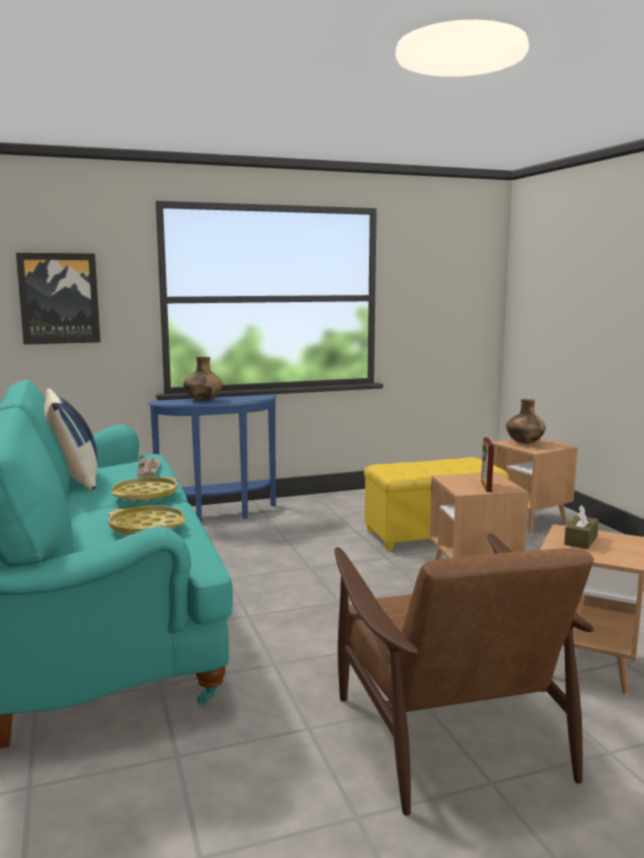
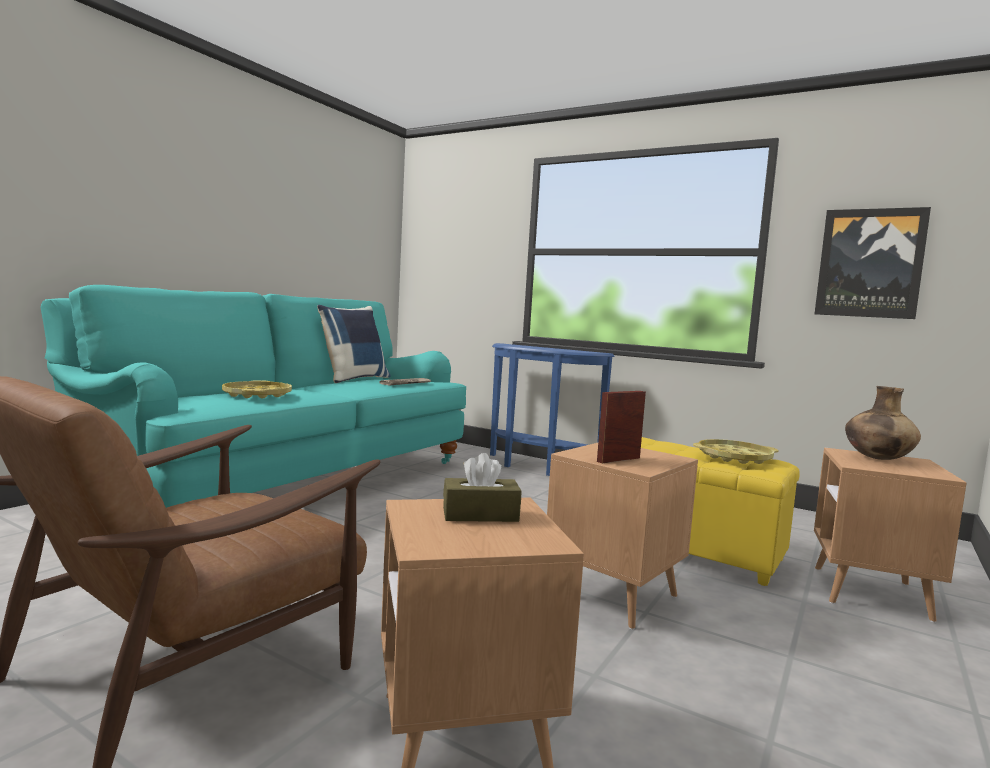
camera: 50 degrees right, 5 degrees down
picture [16,253,100,345] -> picture moved to [815,207,931,319]
yellow tray [111,477,178,502] -> yellow tray moved to [693,439,778,464]
brown vase [183,357,223,401] -> none

